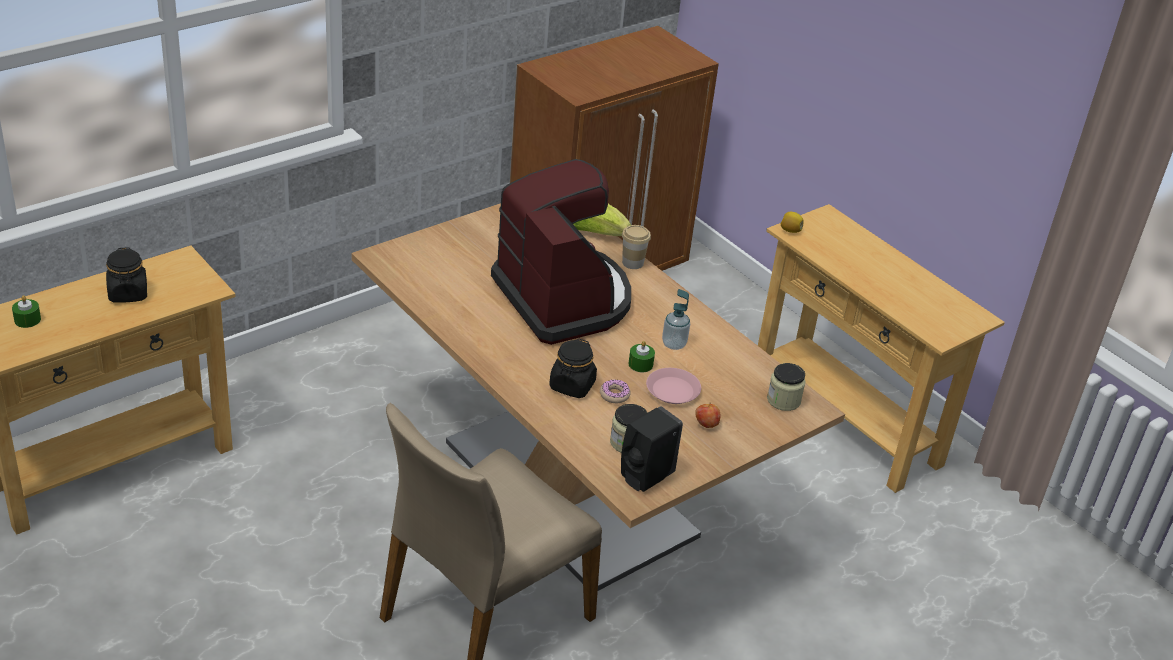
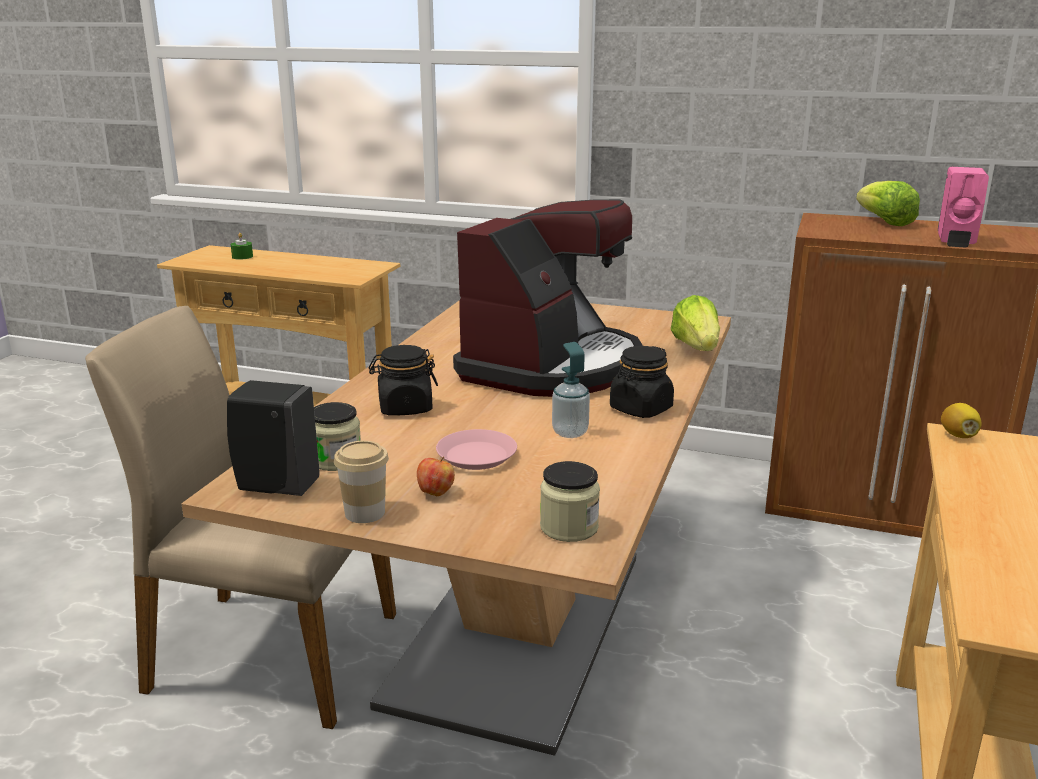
camera: 60 degrees right, 15 degrees down
black jar [106,247,147,303] -> black jar moved to [610,346,674,418]
donut [600,379,631,403] -> none
cup [622,225,651,269] -> cup moved to [334,441,389,523]
green candle [628,341,655,372] -> none
none -> lettuce [856,181,920,226]
none -> pink soap dispenser [938,166,989,247]

